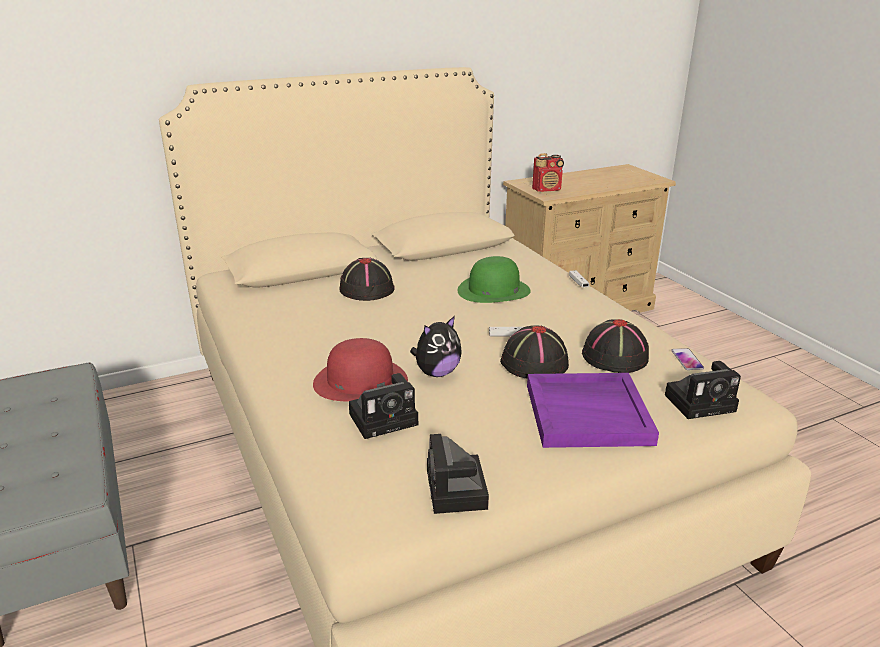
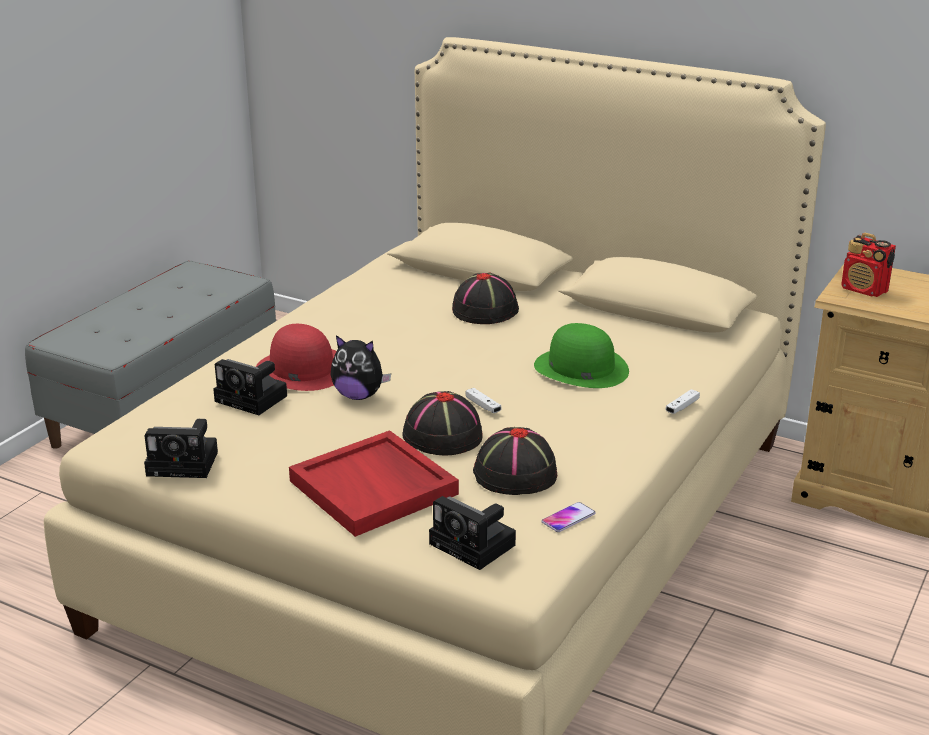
camera: 55 degrees right, 0 degrees up
camera [427,434,489,514] -> camera turned 135 degrees counterclockwise [144,419,218,478]
purple tray [527,373,659,448] -> red tray [289,430,459,537]

